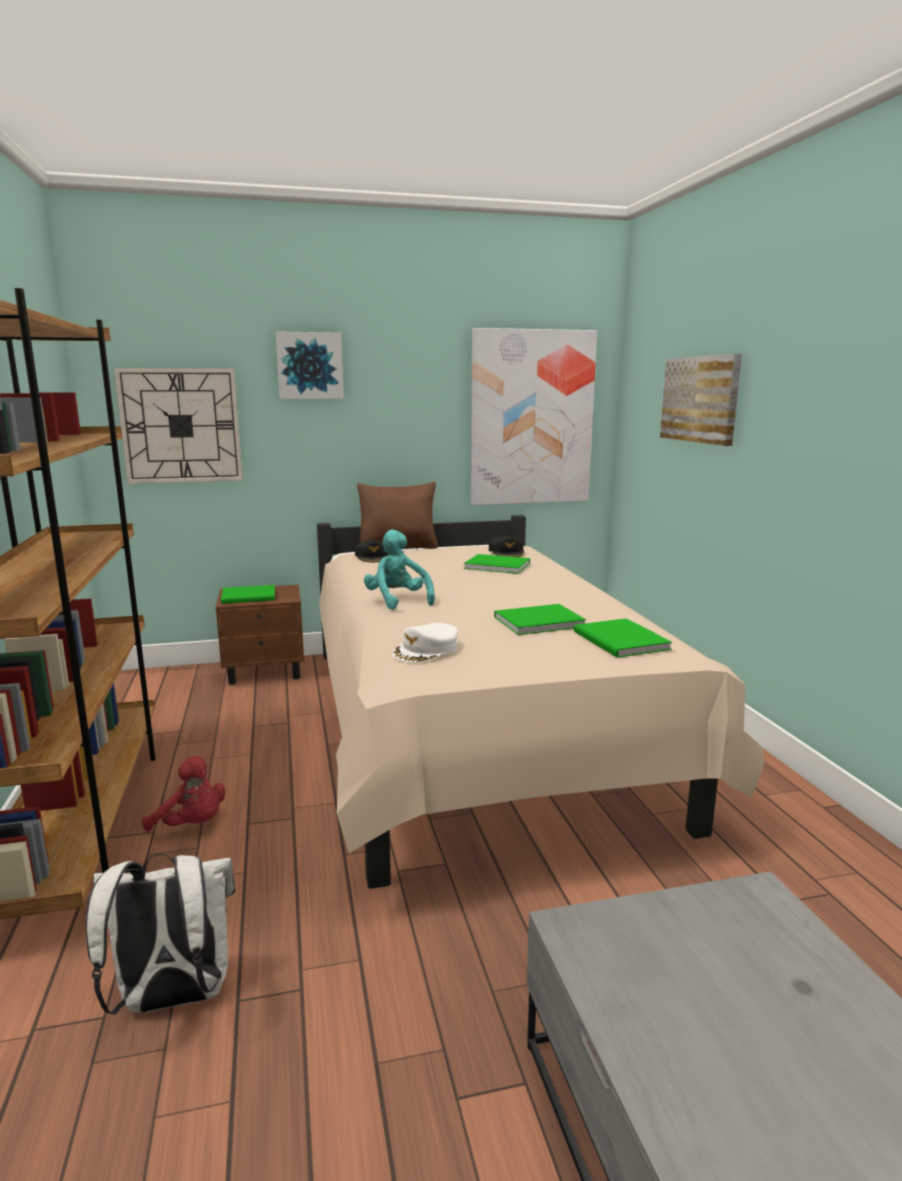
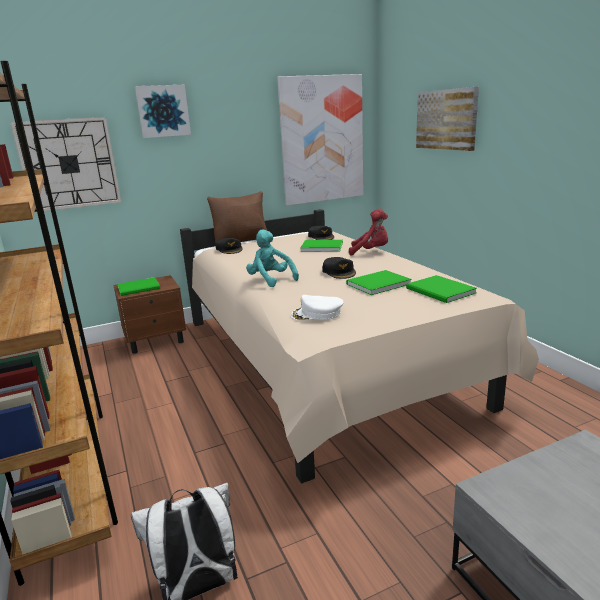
camera: 10 degrees left, 5 degrees up
red plush toy [142,756,225,832] -> red plush toy moved to [349,209,388,256]
white cap [392,623,458,663] -> white cap turned 60 degrees clockwise [291,295,343,320]
none -> black cap [322,257,356,279]

